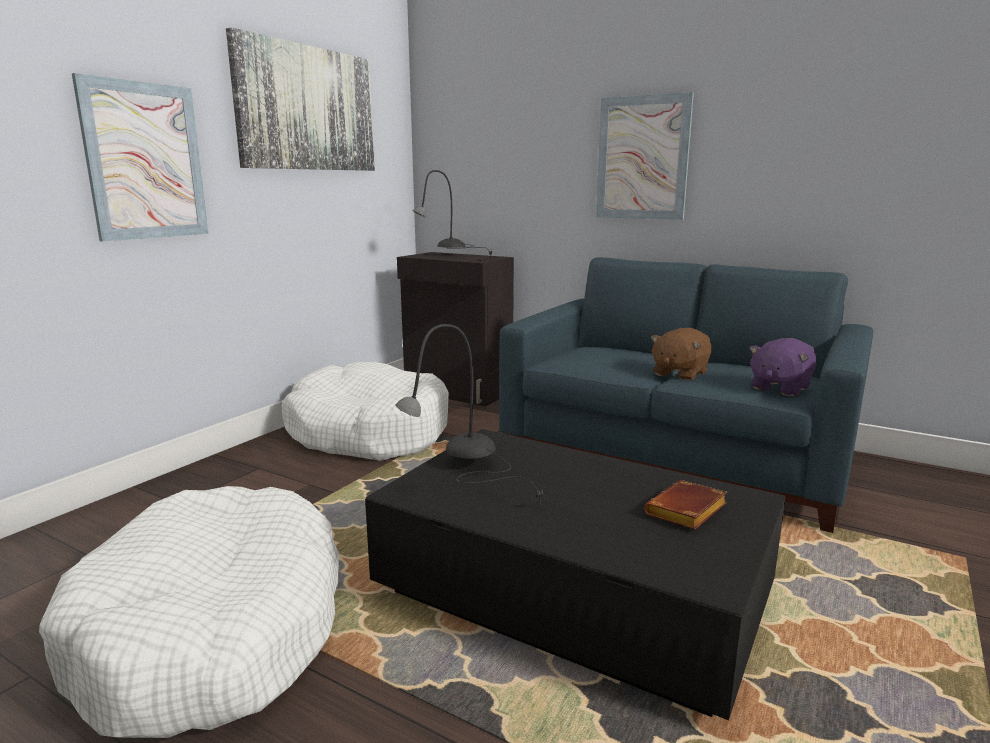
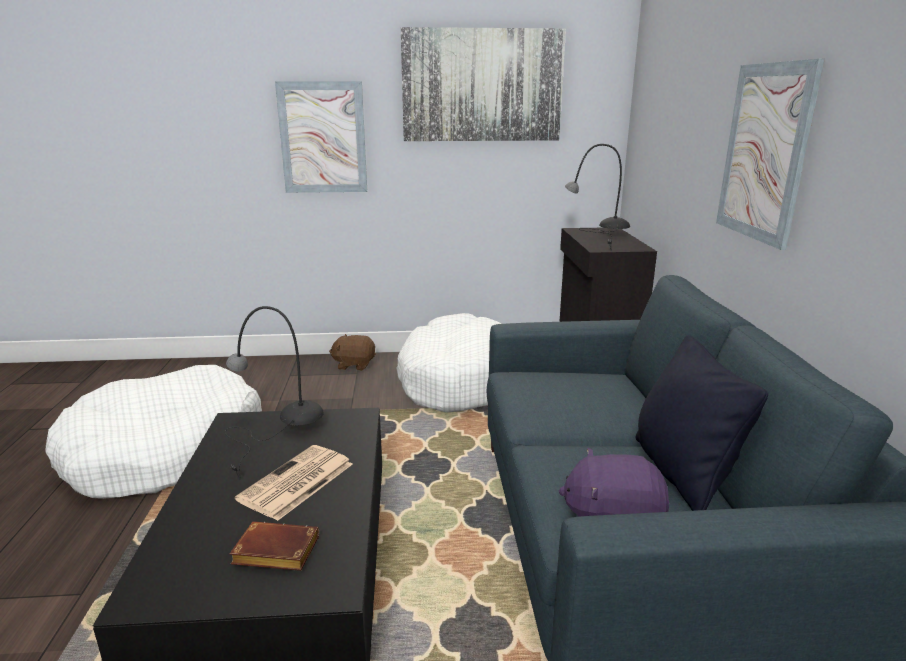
camera: 55 degrees right, 5 degrees up
brown plush toy [650,328,711,380] -> brown plush toy moved to [329,334,376,371]
none -> newspaper [235,445,353,521]
none -> black pillow [635,335,768,511]

